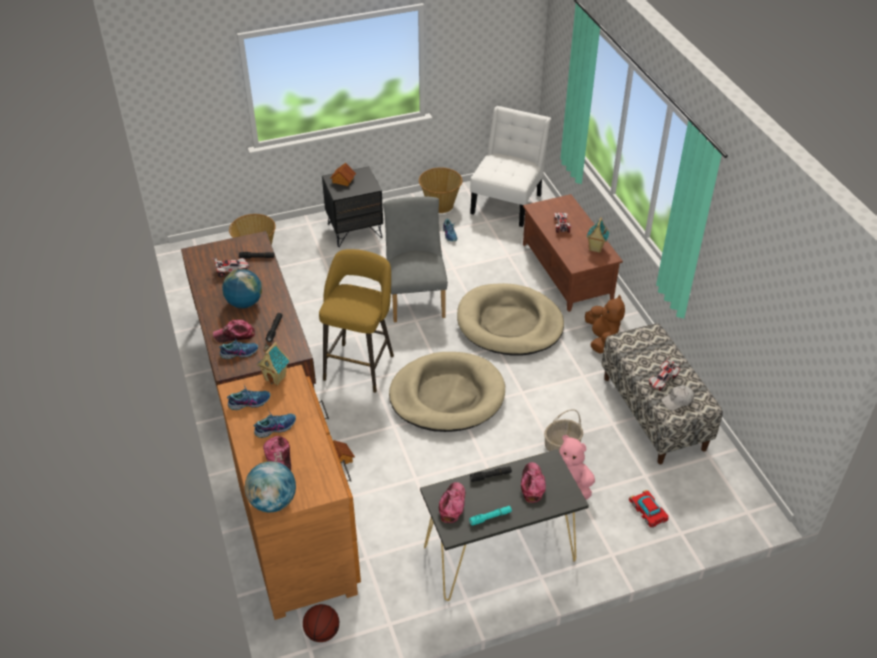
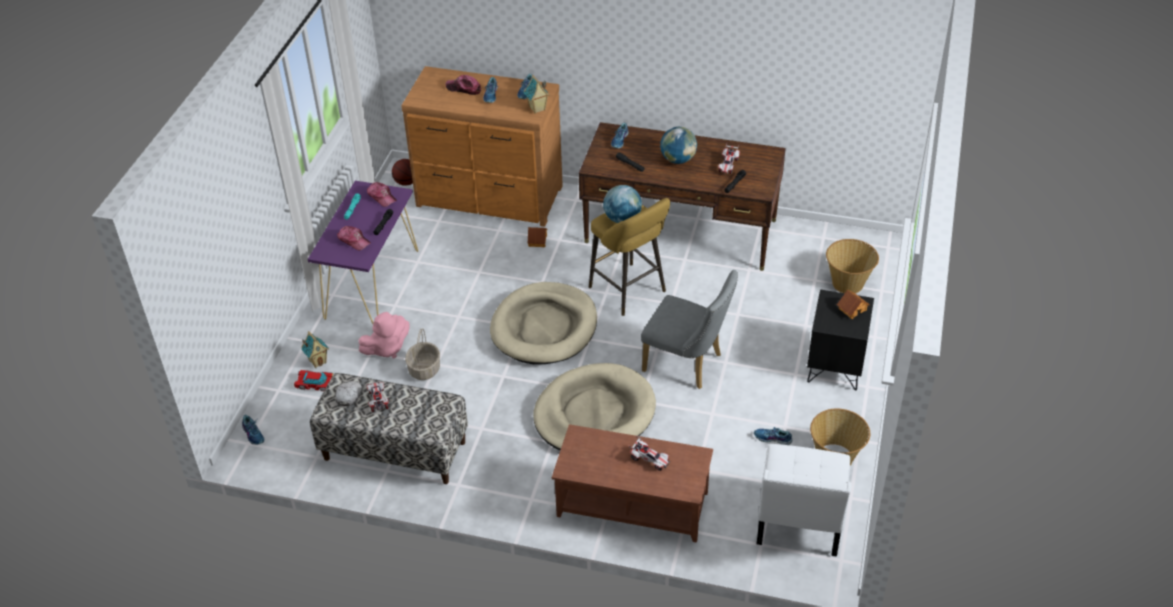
camera: 125 degrees right, 0 degrees up
cap [213,320,255,343] -> none
globe [245,461,296,512] -> globe moved to [603,185,642,223]
black console table [420,449,589,601] -> purple console table [308,181,418,324]
white chair [470,106,551,227] -> white chair turned 45 degrees clockwise [757,444,852,557]
brown plush toy [585,295,625,354] -> none
toy house [586,217,609,253] -> toy house moved to [301,331,329,368]
none -> shoe [242,415,265,445]

